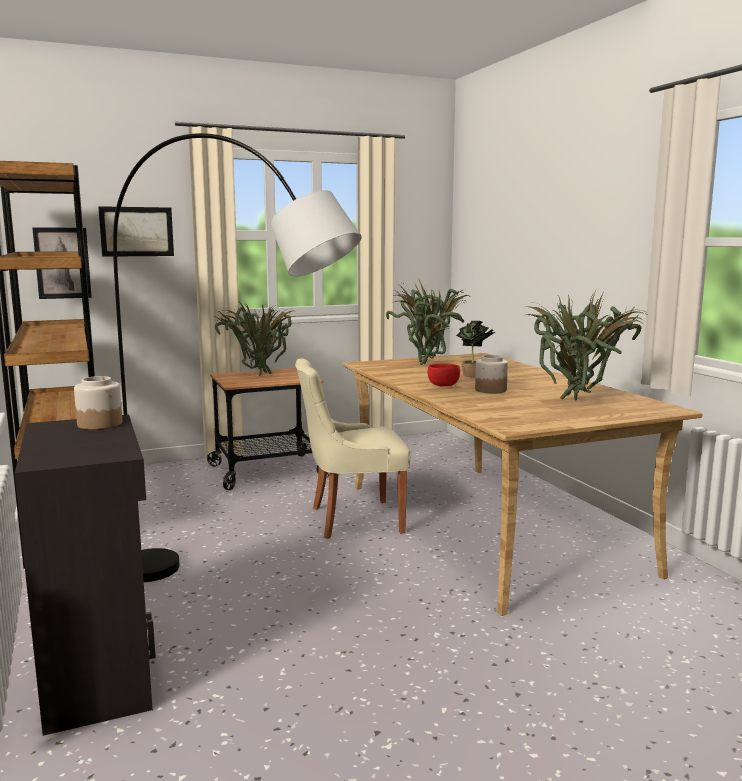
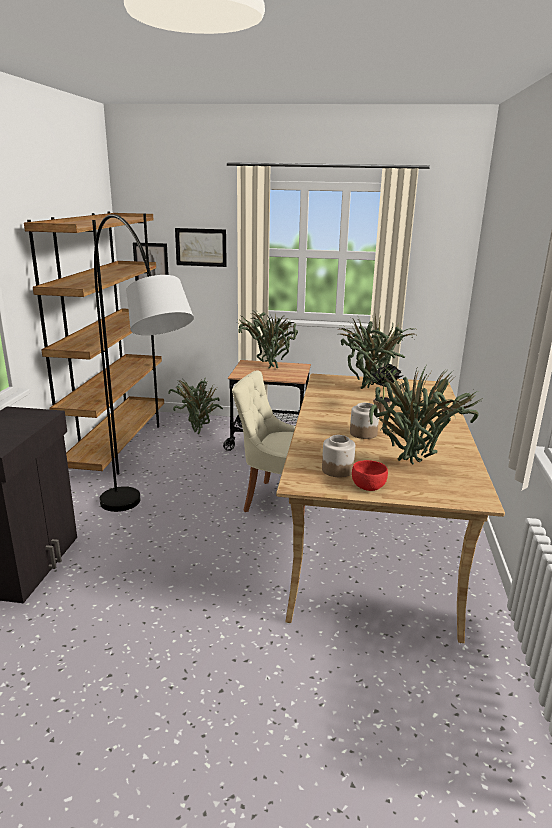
camera: 30 degrees right, 10 degrees up
jar [74,376,122,430] -> jar moved to [322,435,355,477]
red bowl [428,364,460,386] -> red bowl moved to [352,460,388,491]
none -> potted plant [168,378,223,434]

